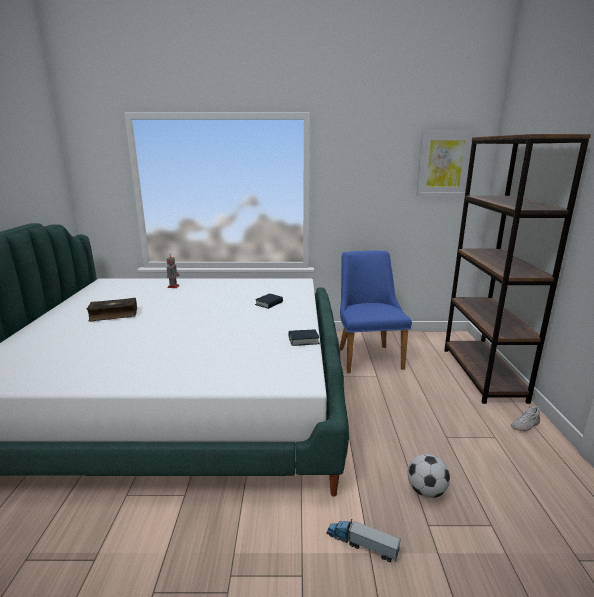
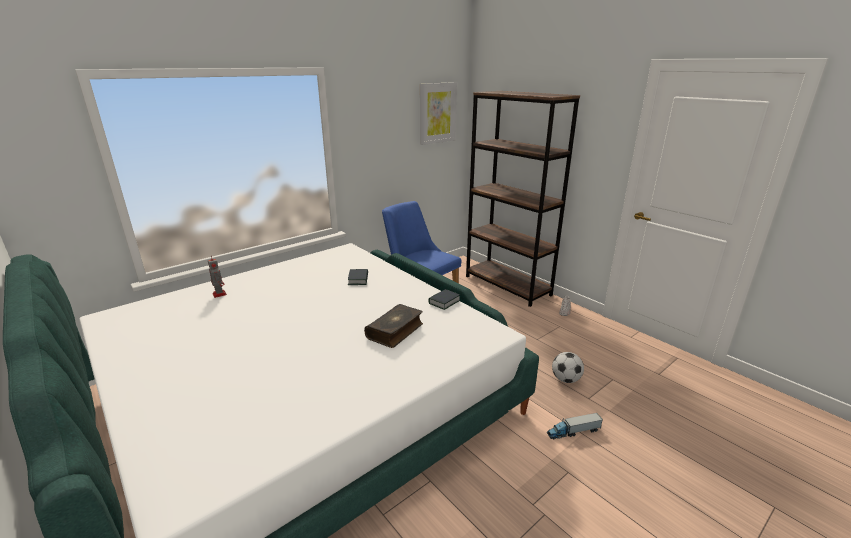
camera: 40 degrees left, 5 degrees up
book [87,298,137,322] -> book moved to [364,304,423,348]

